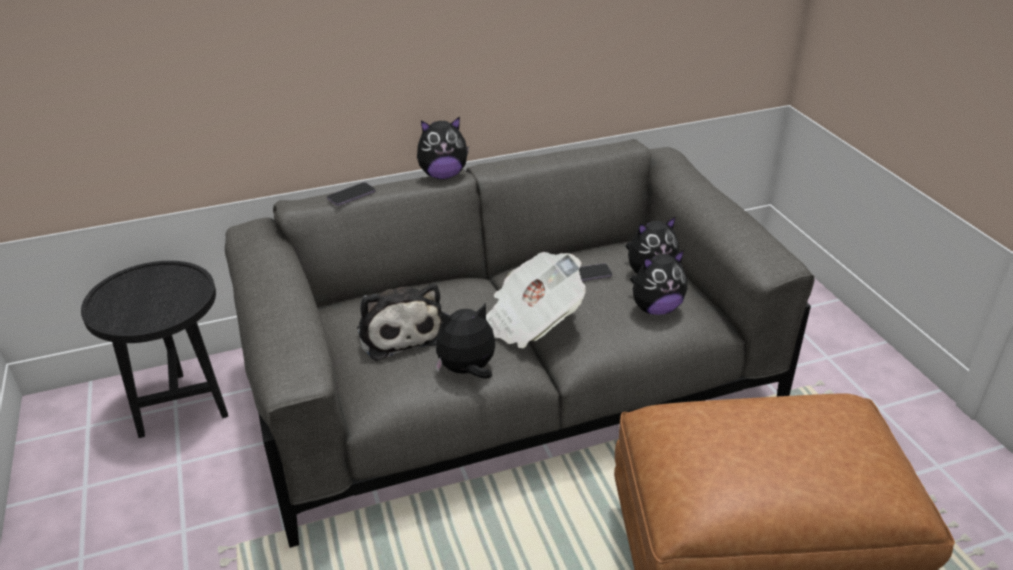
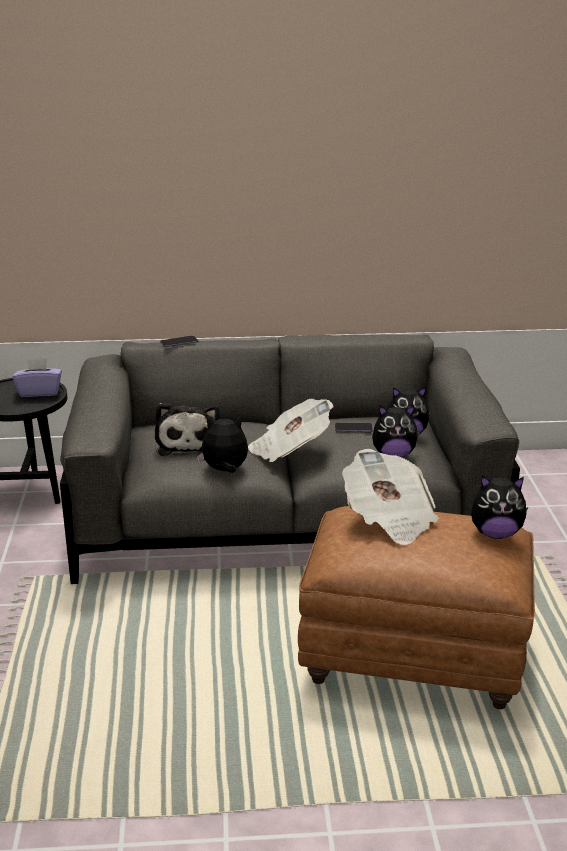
camera: 15 degrees right, 10 degrees down
plush toy [417,117,469,179] -> plush toy moved to [471,476,528,539]
none -> purple tissue box [13,357,62,397]
none -> newspaper [342,449,439,545]

